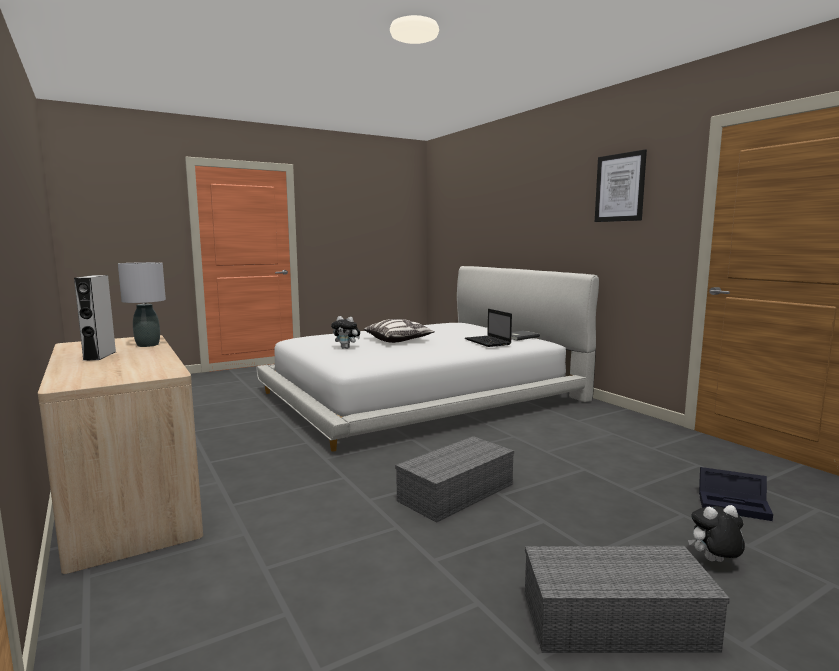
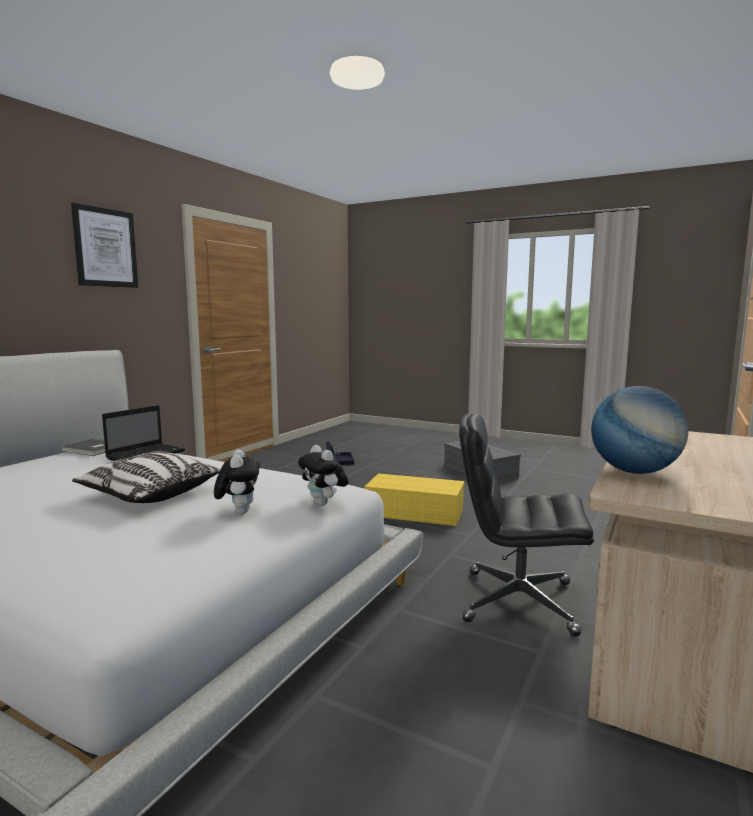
camera: 120 degrees left, 0 degrees up
grey speaker [74,275,116,361] -> none
grey table lamp [118,262,166,347] -> globe [591,386,688,474]
grey storage box [395,436,514,523] -> yellow storage box [365,473,465,526]
plush toy [688,505,745,562] -> plush toy moved to [298,445,349,506]
none -> black office chair [459,413,594,636]

